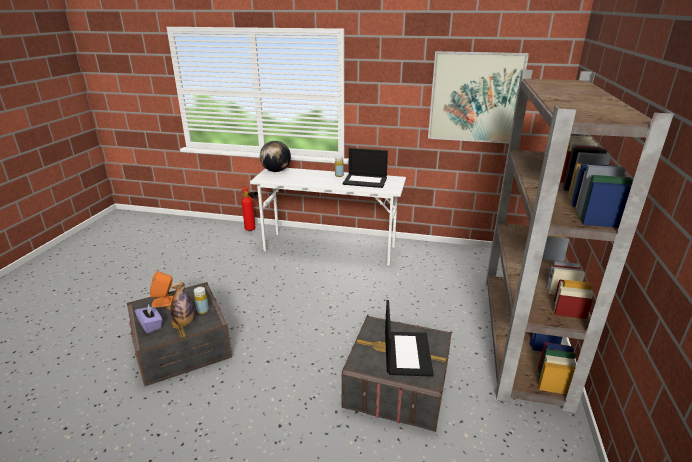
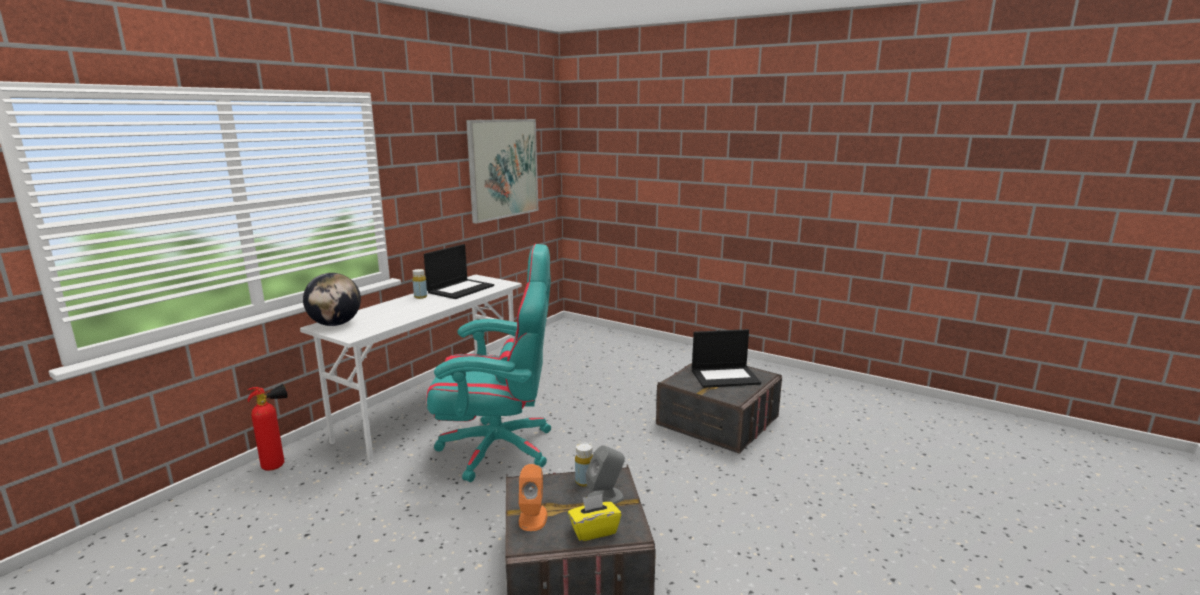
camera: 70 degrees left, 10 degrees down
purple tissue box [135,304,162,334] -> yellow tissue box [568,494,621,541]
bottle [171,282,196,326] -> grey speaker [586,445,625,504]
laptop [385,300,434,377] -> laptop turned 150 degrees clockwise [692,329,761,388]
brown bookcase [486,70,674,413] -> none
none -> turquoise office chair [426,244,551,482]

